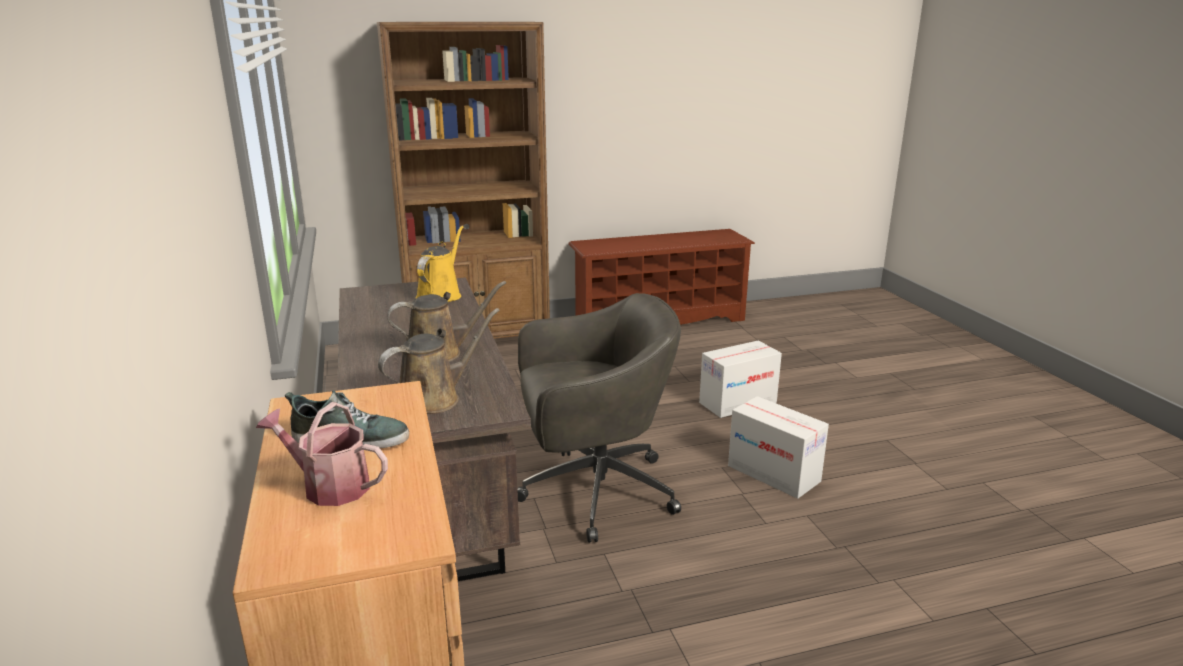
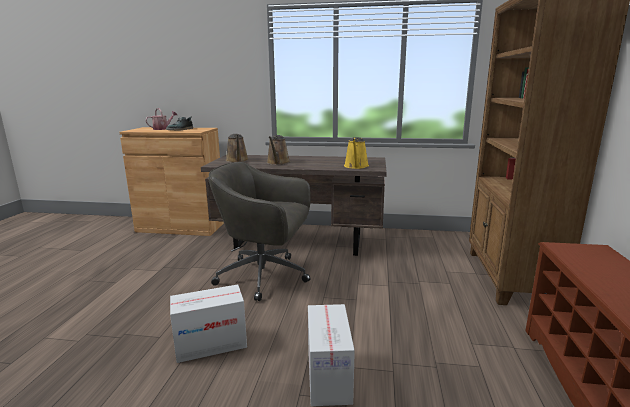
camera: 115 degrees right, 5 degrees down
yellow watering can [416,226,464,302] -> yellow watering can turned 60 degrees clockwise [344,137,369,169]
grey office chair [517,293,681,543] -> grey office chair turned 90 degrees clockwise [209,162,311,301]

